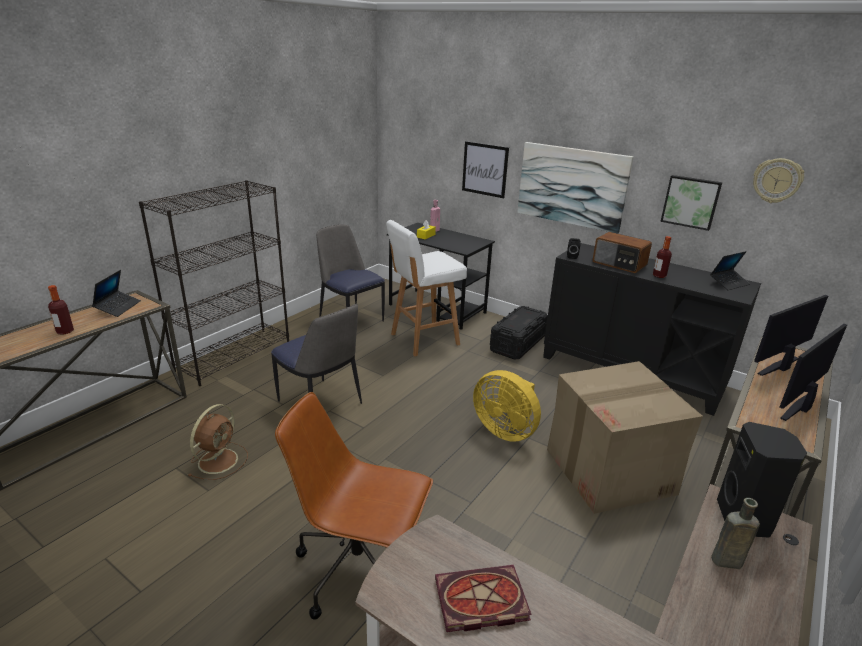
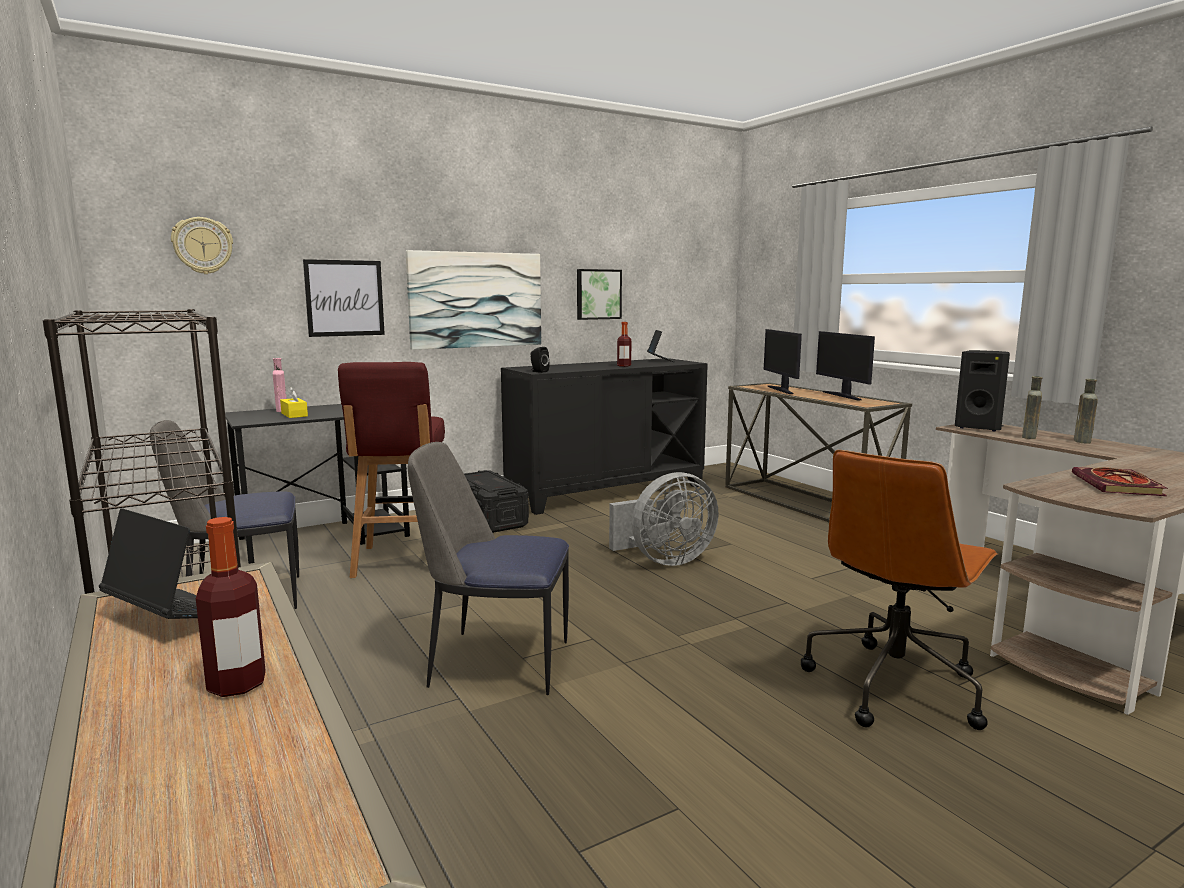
camera: 65 degrees left, 15 degrees down
brown fan [188,404,248,480] -> none
chair [271,304,362,404] -> chair turned 150 degrees counterclockwise [408,442,569,695]
white stool [386,220,467,356] -> red stool [338,362,445,578]
yellow fan [473,370,541,442] -> grey fan [609,472,719,566]
cardboard box [547,361,703,514] -> none
radio [593,232,652,273] -> none
wall clock [753,158,804,203] -> wall clock moved to [171,217,233,274]
none -> brown bottle [1074,379,1098,444]

